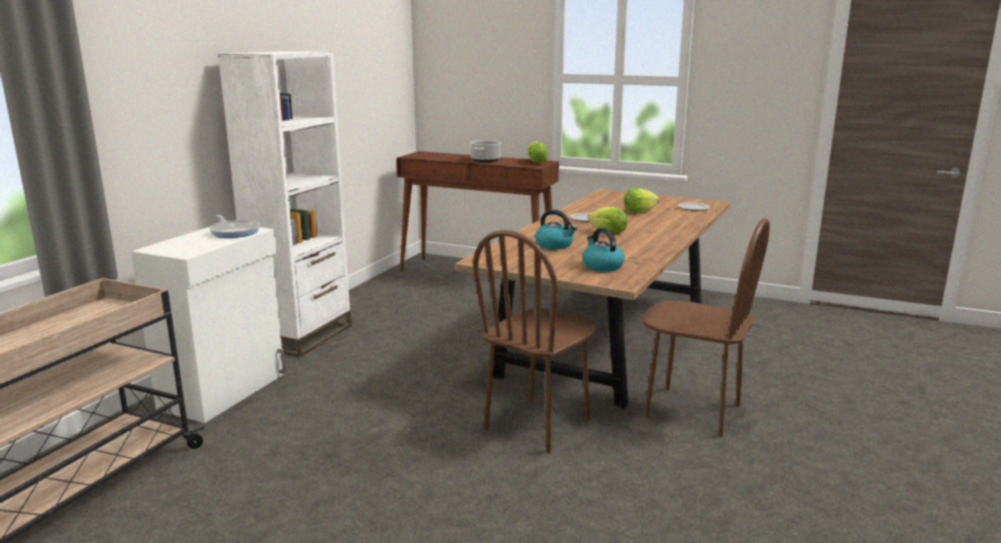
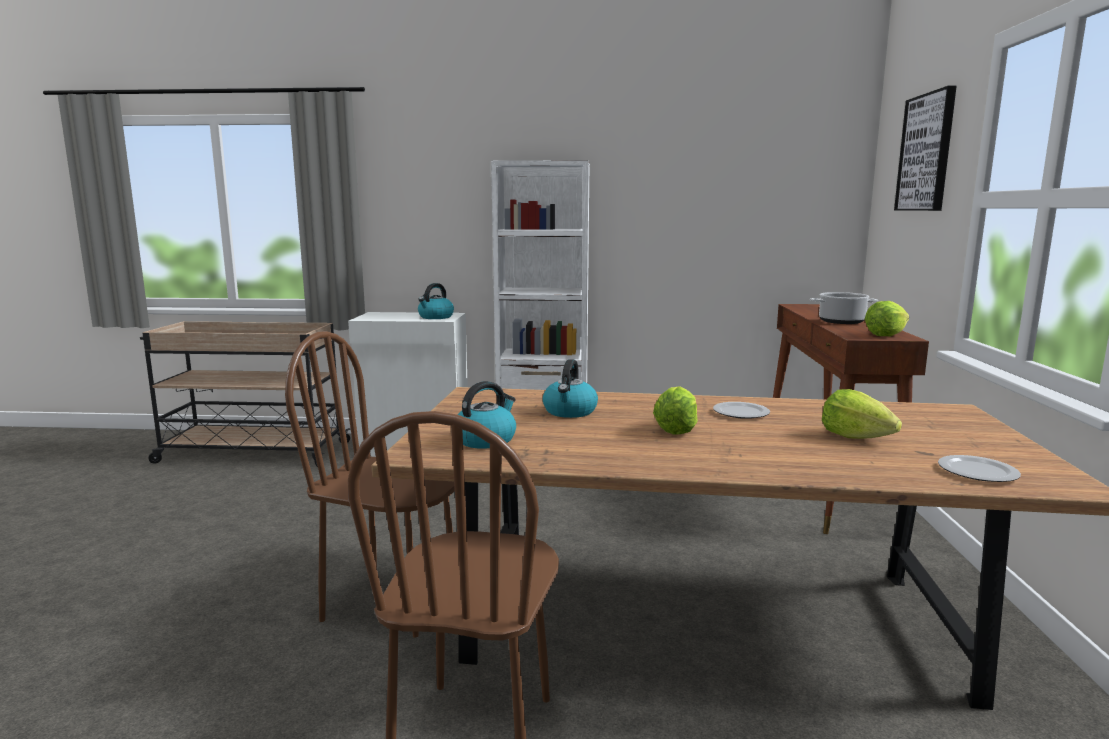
camera: 70 degrees right, 5 degrees down
frying pan [209,215,260,238] -> kettle [418,283,454,319]
none -> picture [894,86,957,211]

